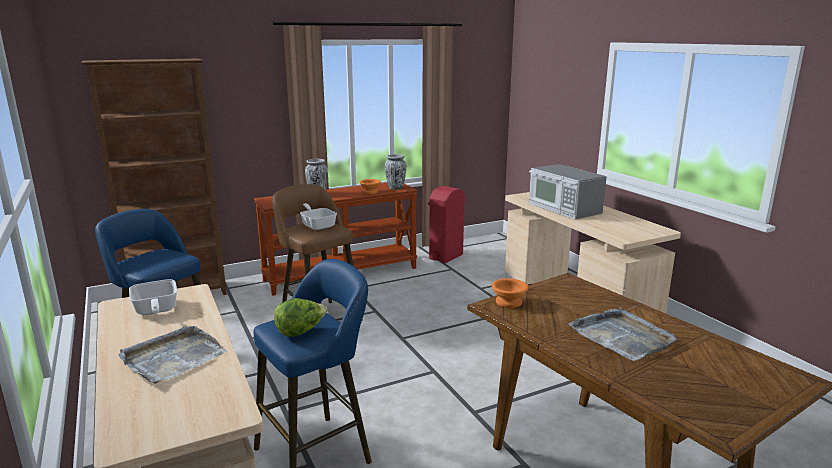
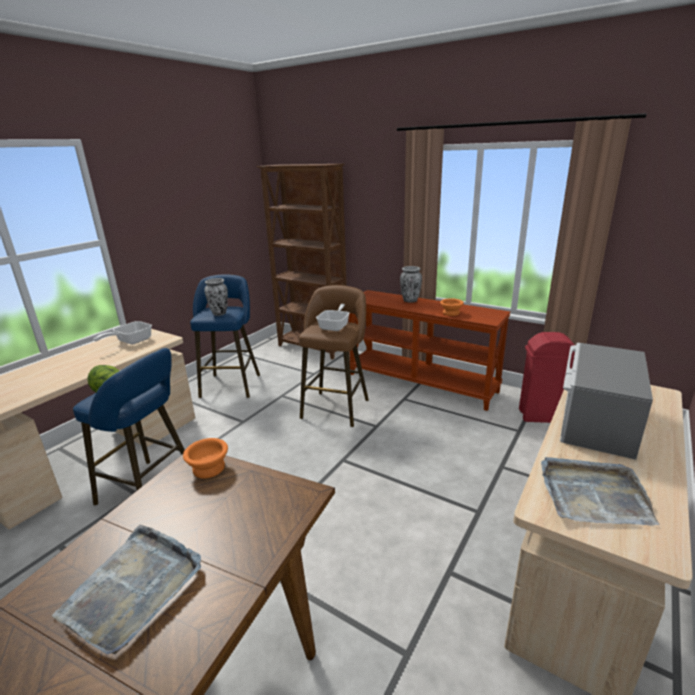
camera: 60 degrees right, 5 degrees up
grey tray [118,326,227,384] -> grey tray moved to [541,457,660,526]
vase [385,154,406,190] -> vase moved to [204,278,228,316]

